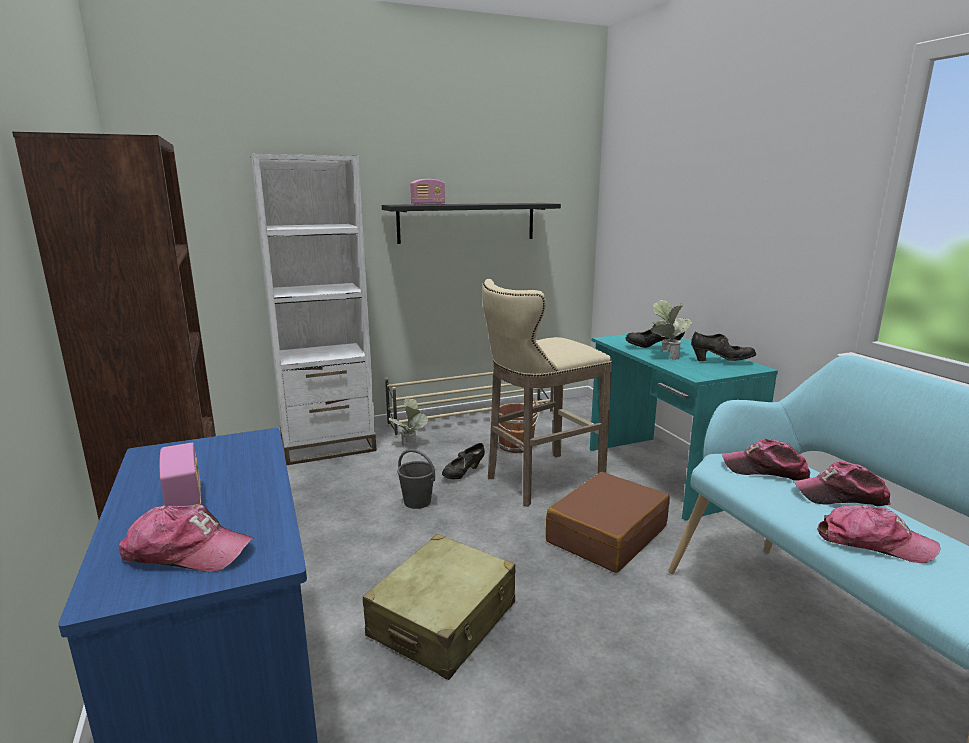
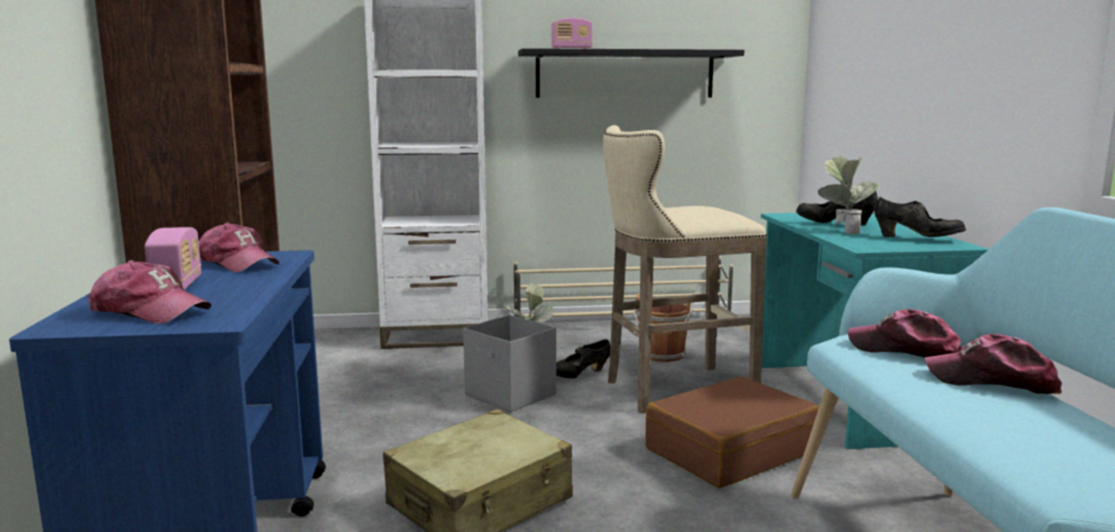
camera: 15 degrees right, 5 degrees down
grey bucket [397,449,435,509] -> grey storage box [463,315,556,412]
cap [817,505,940,563] -> cap moved to [199,223,279,272]

